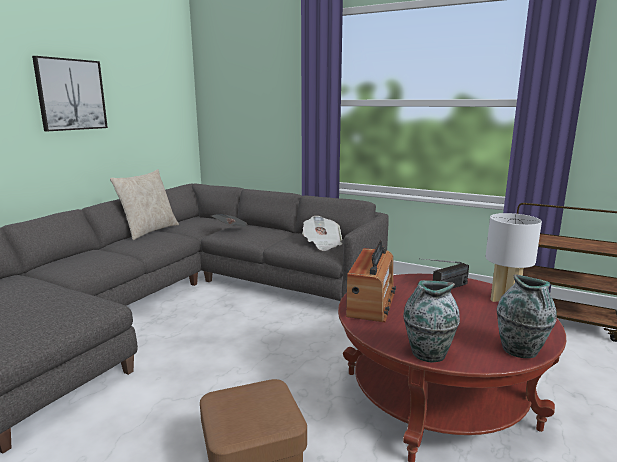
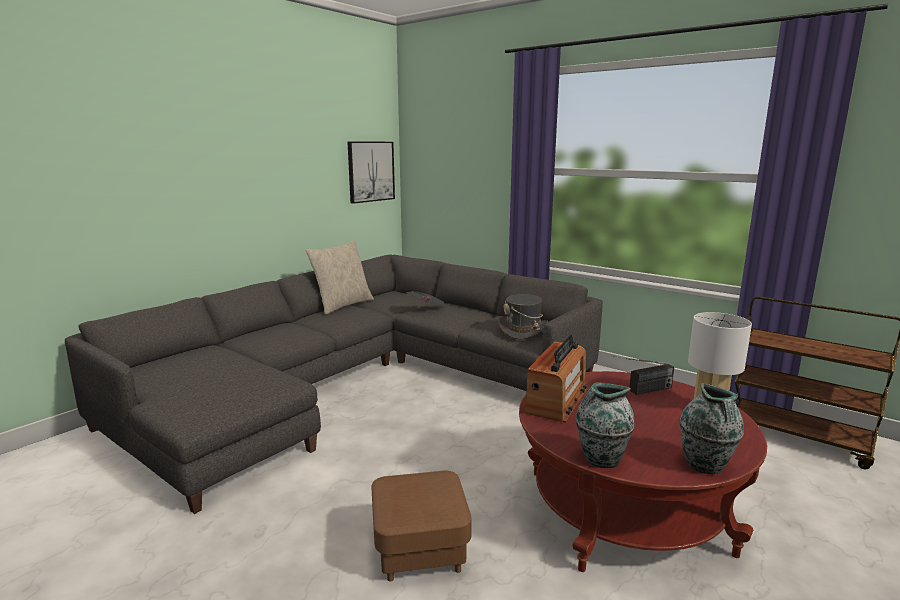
camera: 10 degrees right, 0 degrees up
picture [32,56,108,131] -> picture moved to [348,141,395,204]
newspaper [302,216,342,251] -> grey hat [499,294,548,340]

